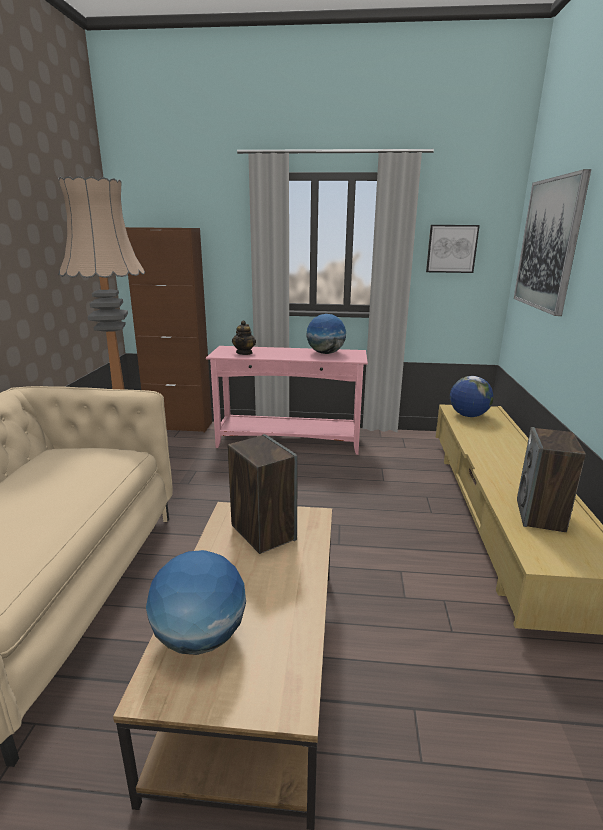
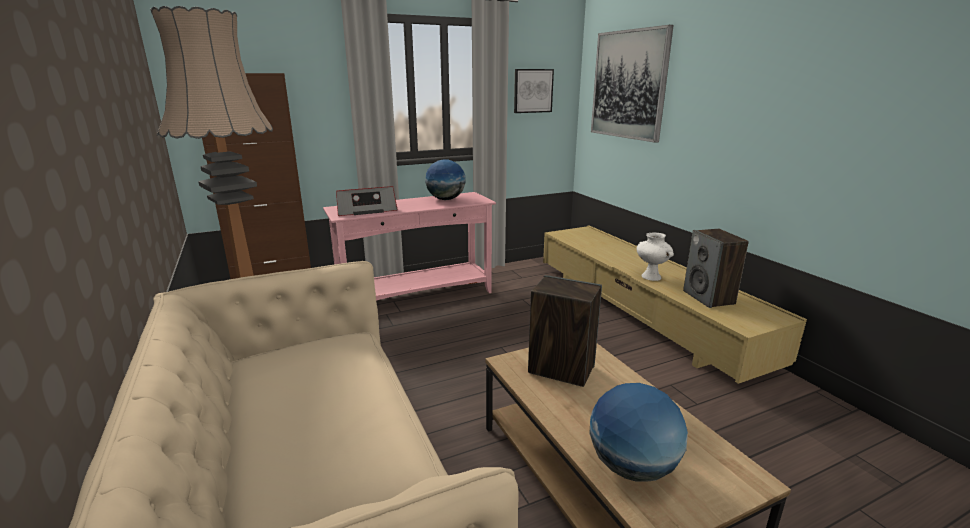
camera: 30 degrees left, 0 degrees up
teapot [232,320,256,355] -> radio [336,186,397,216]
globe [450,376,493,417] -> none
none -> white vase [636,232,674,281]

